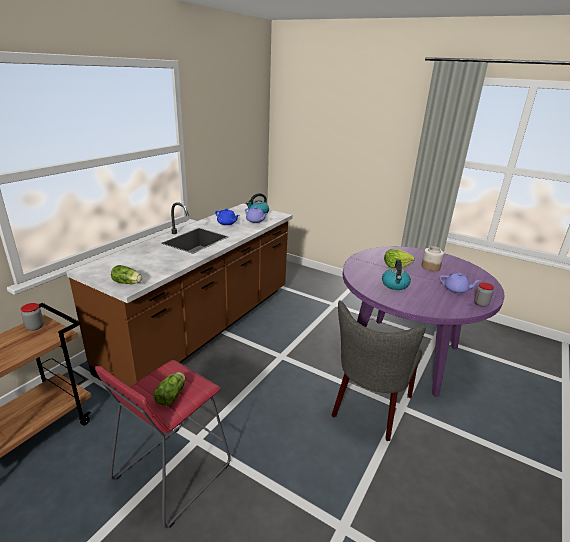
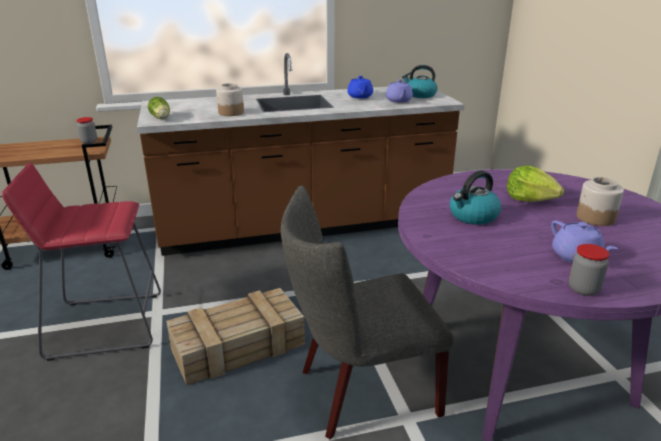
camera: 45 degrees right, 0 degrees up
lettuce [153,372,185,406] -> none
none -> crate [166,288,305,386]
none -> jar [216,83,244,116]

